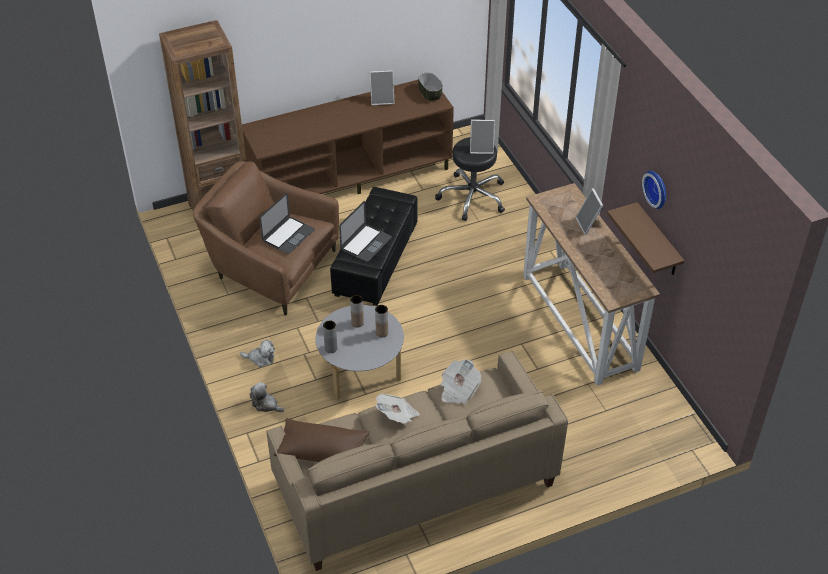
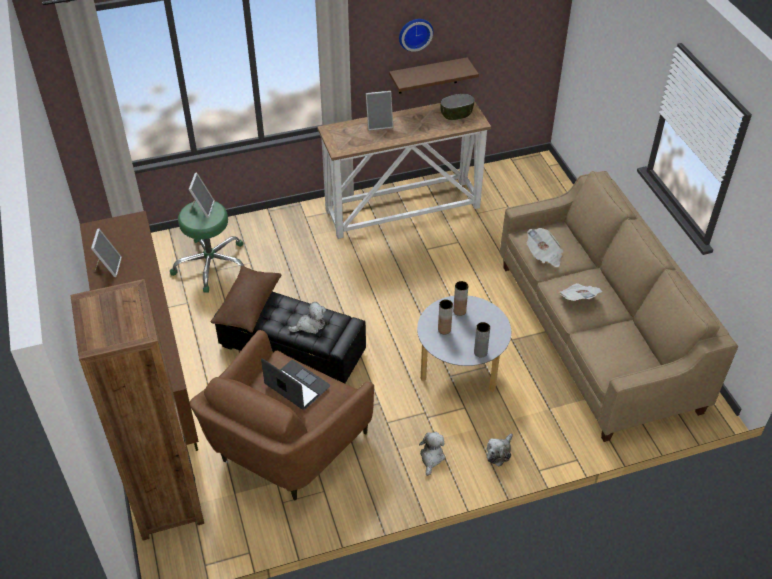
camera: 85 degrees left, 0 degrees up
brown pillow [274,418,370,462] -> brown pillow moved to [211,266,281,333]
laptop [339,201,392,262] -> plush toy [288,302,326,334]
bowl [418,73,442,101] -> bowl moved to [440,94,475,120]
black stool [435,137,505,221] -> green stool [170,201,244,293]

